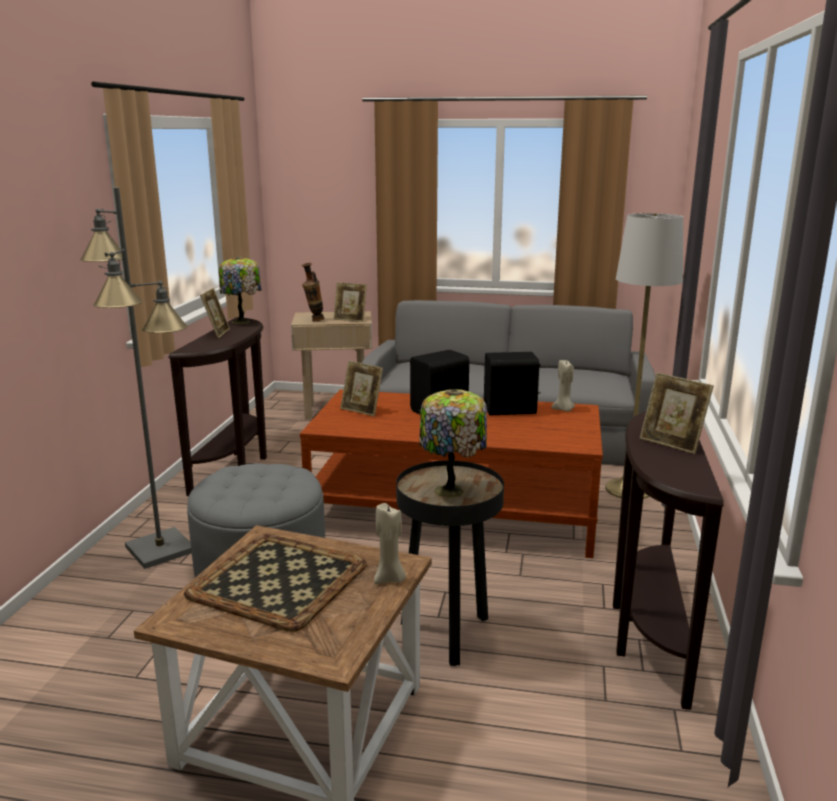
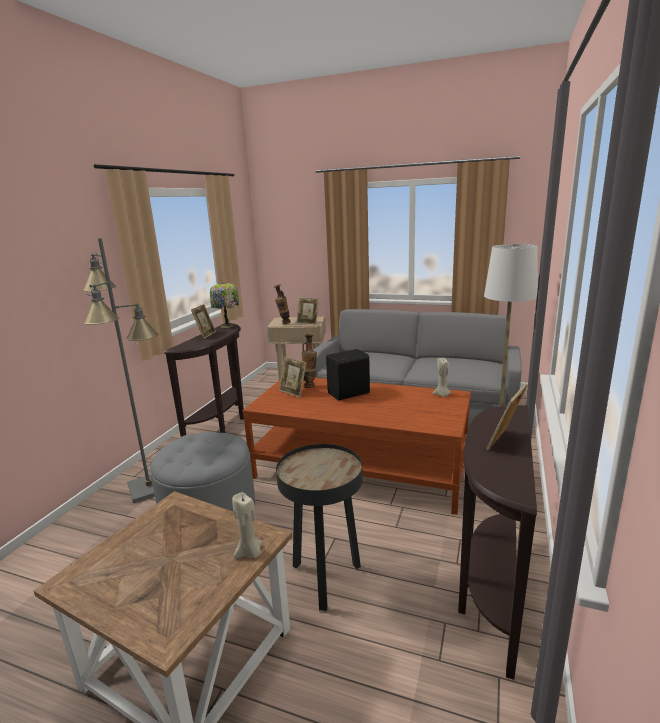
camera: 10 degrees right, 0 degrees up
tray [184,534,367,632] -> none
table lamp [419,389,487,498] -> none
black speaker [484,352,541,415] -> none
picture frame [640,372,714,454] -> picture frame turned 75 degrees clockwise [486,383,528,450]
none -> vase [301,334,317,388]

